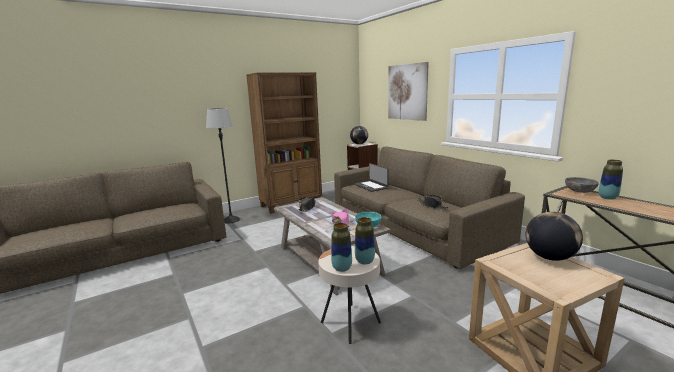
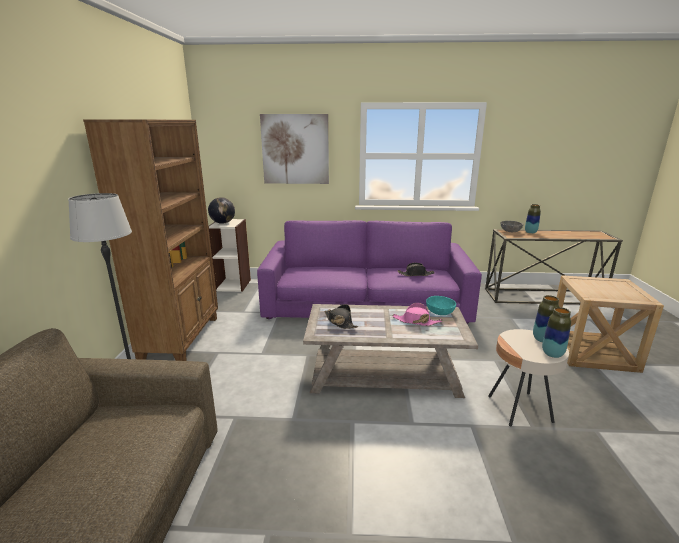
camera: 55 degrees left, 5 degrees up
brown sofa [334,147,525,269] -> purple sofa [257,220,482,324]
laptop [354,163,389,192] -> none
globe [526,212,583,261] -> none

